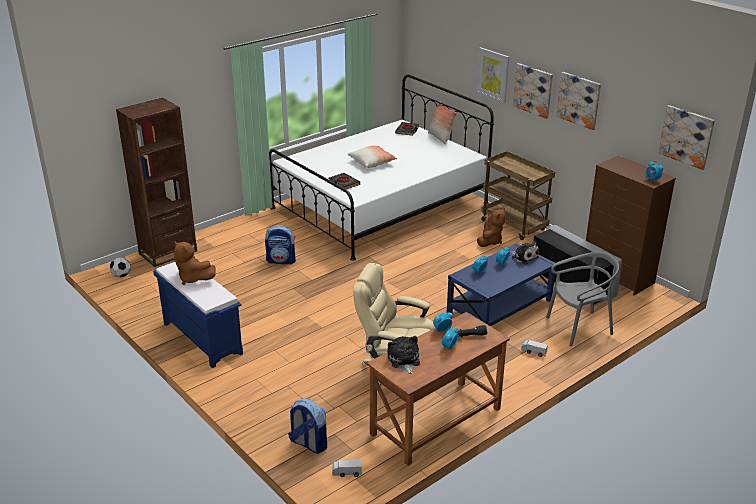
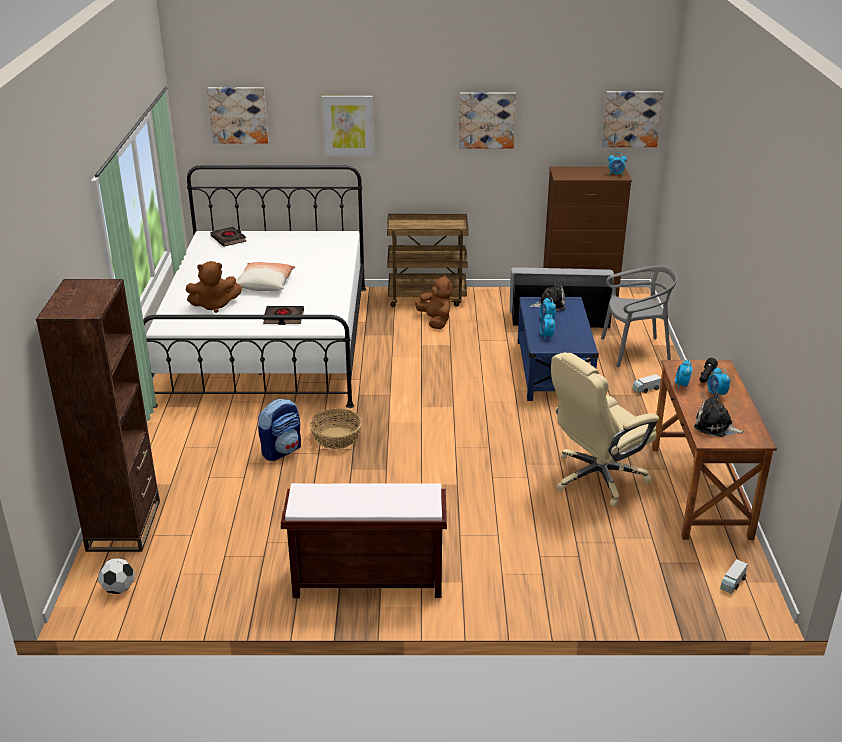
camera: 50 degrees left, 0 degrees up
blue bench [153,262,243,368] -> brown bench [281,483,447,598]
brown plush toy [174,241,215,285] -> brown plush toy moved to [186,261,242,313]
backpack [288,398,327,454] -> none
pillow [428,101,457,144] -> none
picture [513,63,553,119] -> picture moved to [207,87,268,144]
grey chair [546,252,619,346] -> grey chair turned 60 degrees clockwise [601,265,678,367]
none -> basket [309,409,362,449]

